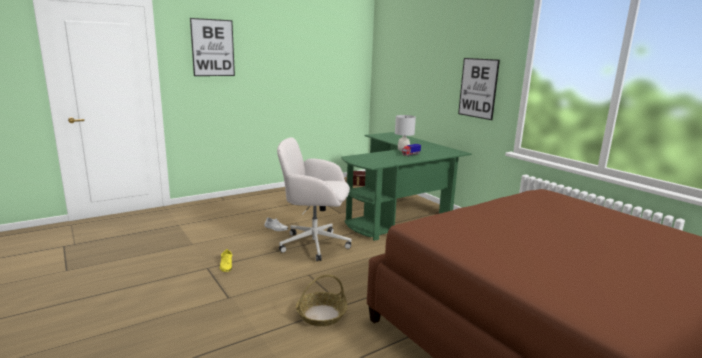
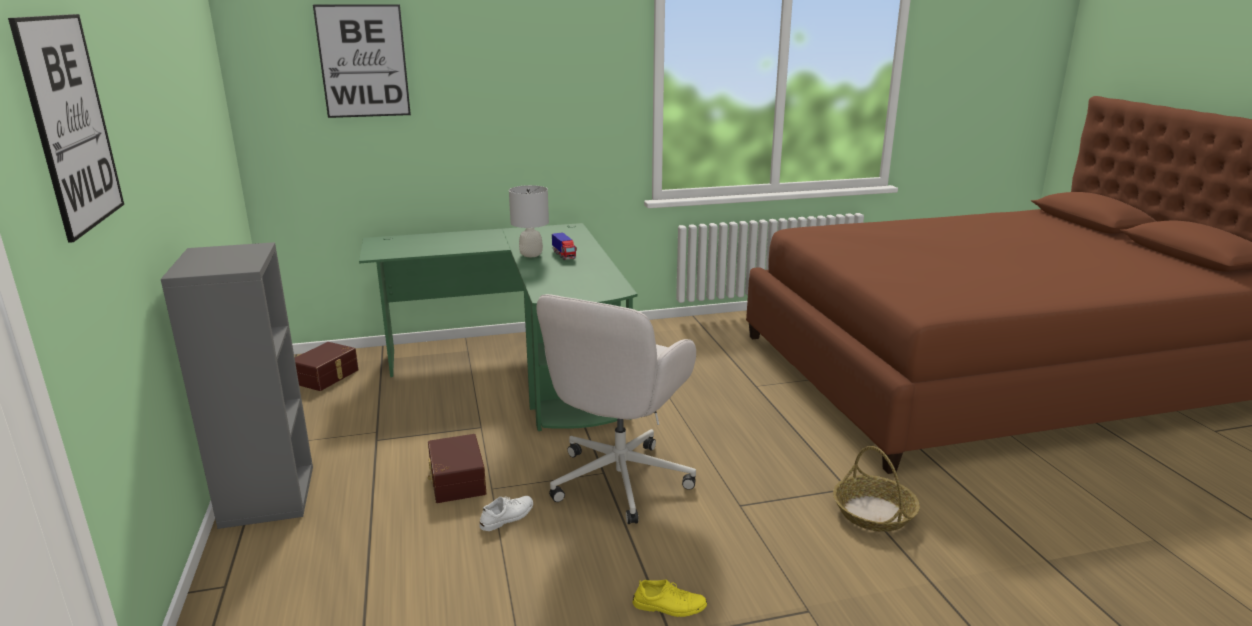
camera: 70 degrees left, 5 degrees up
picture [458,58,500,120] -> picture moved to [313,4,411,118]
none -> grey bookcase [161,242,313,529]
none -> brown storage box [428,434,486,503]

